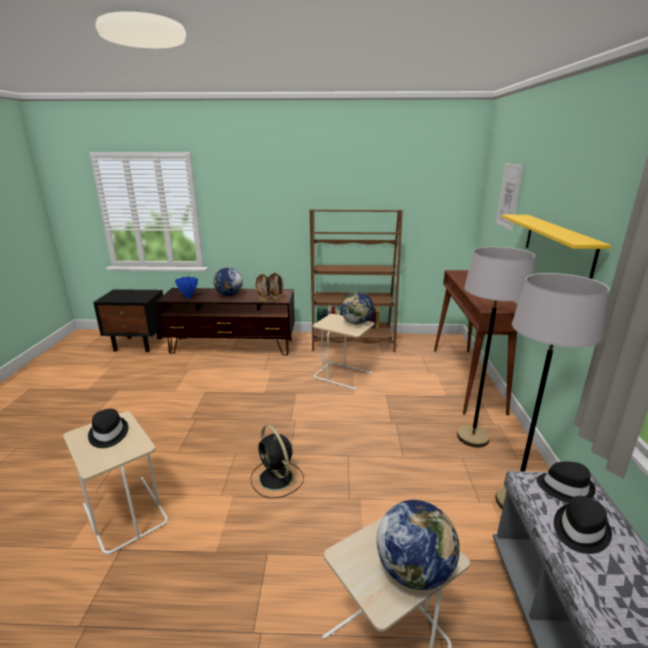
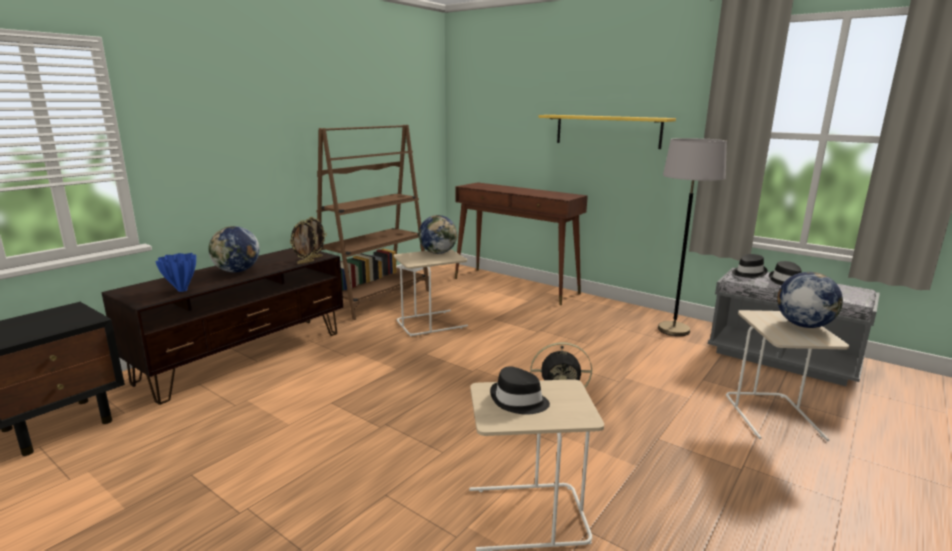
camera: 55 degrees left, 5 degrees down
grey floor lamp [457,247,535,448] -> none
picture [496,163,523,231] -> none

